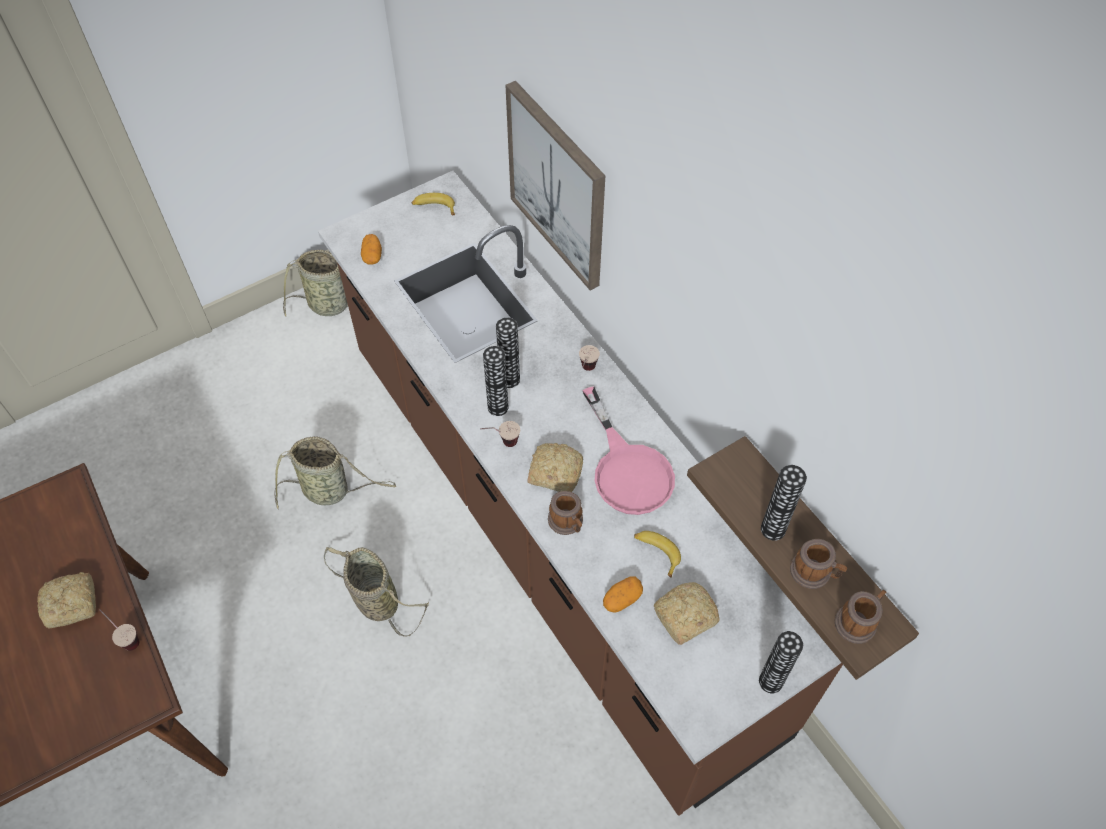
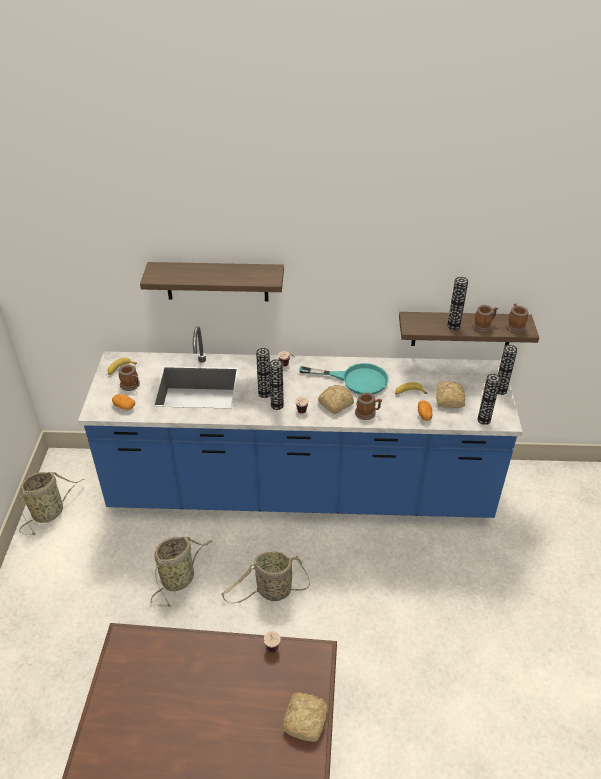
camera: 55 degrees left, 15 degrees down
bread [37,572,96,628] -> bread moved to [283,692,328,742]
brown counter [318,171,843,816] -> blue counter [78,326,523,518]
picture [505,81,605,290] -> shelf [140,262,284,301]
pink frying pan [582,387,675,515] -> turquoise frying pan [299,363,389,395]
none -> mug [119,365,140,391]
none -> vase [477,374,501,425]

